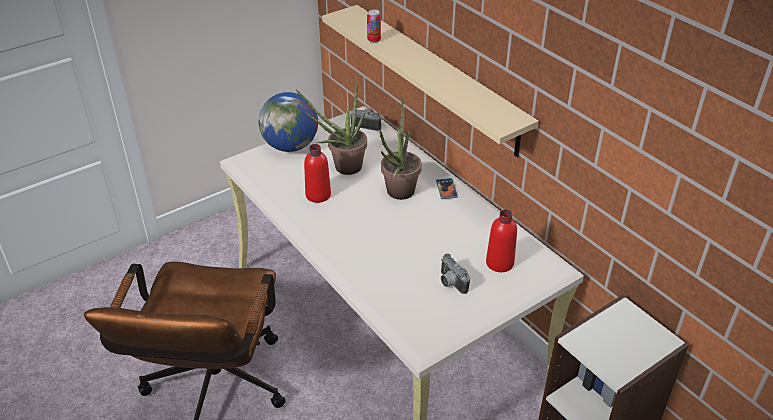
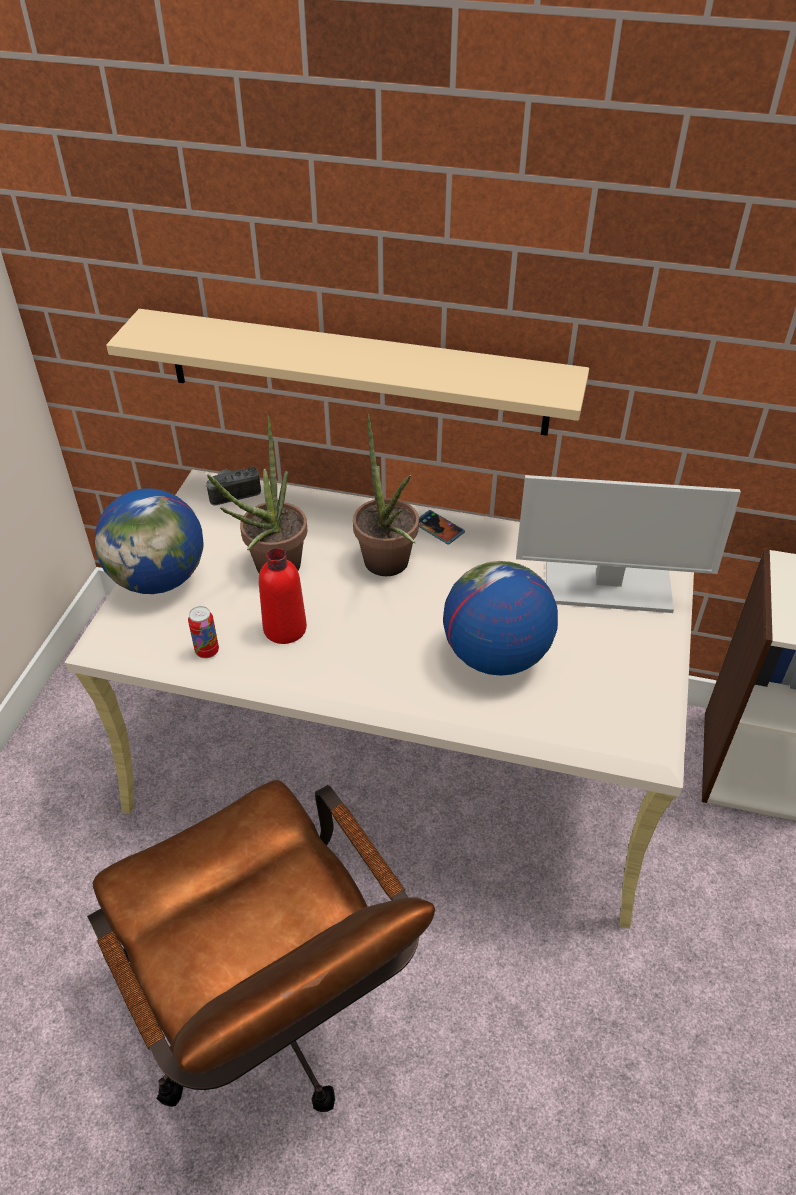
camera: 40 degrees left, 5 degrees up
can [367,10,381,43] -> can moved to [188,606,219,658]
camera [441,254,470,294] -> none
red bottle [486,210,517,272] -> monitor [516,475,741,613]
none -> globe [443,561,558,676]

